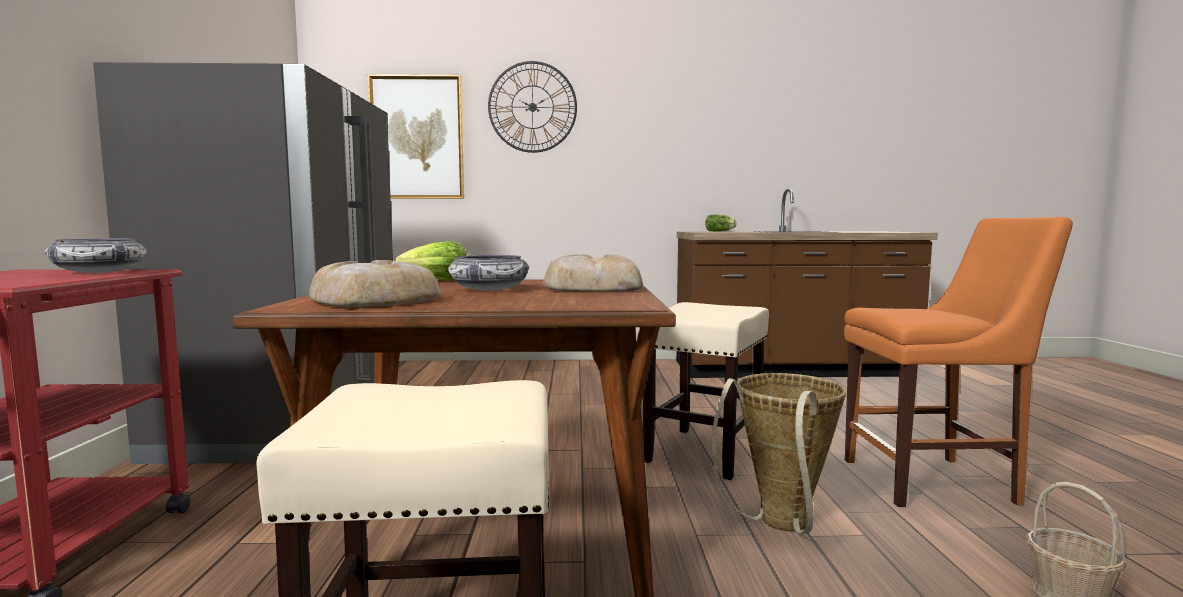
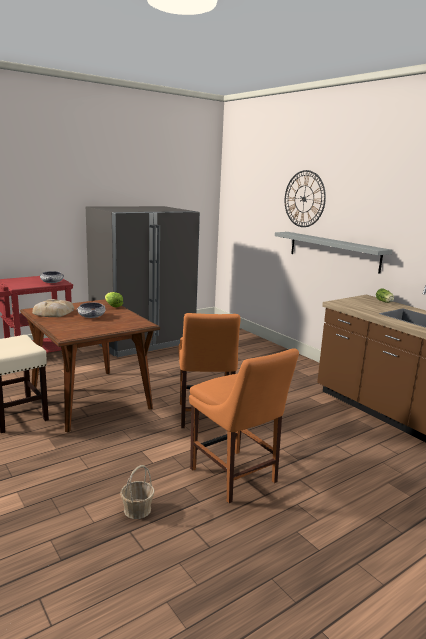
camera: 55 degrees right, 10 degrees up
picture [368,74,464,199] -> none
bread [543,254,643,292] -> none
beige stool [642,302,769,480] -> orange chair [178,313,240,428]
basket [712,373,846,534] -> none
none -> grey shelf [275,232,392,274]

